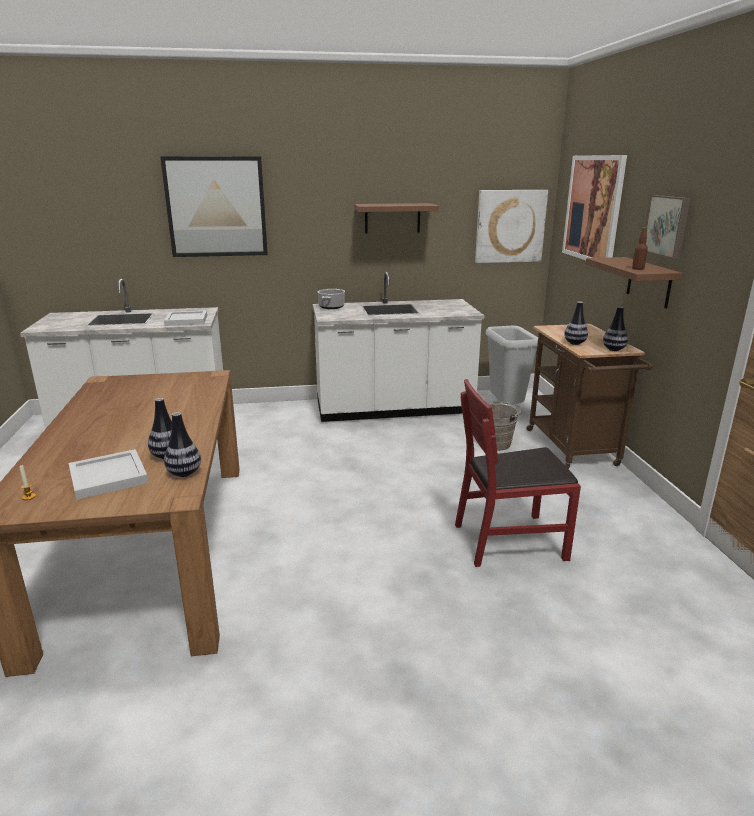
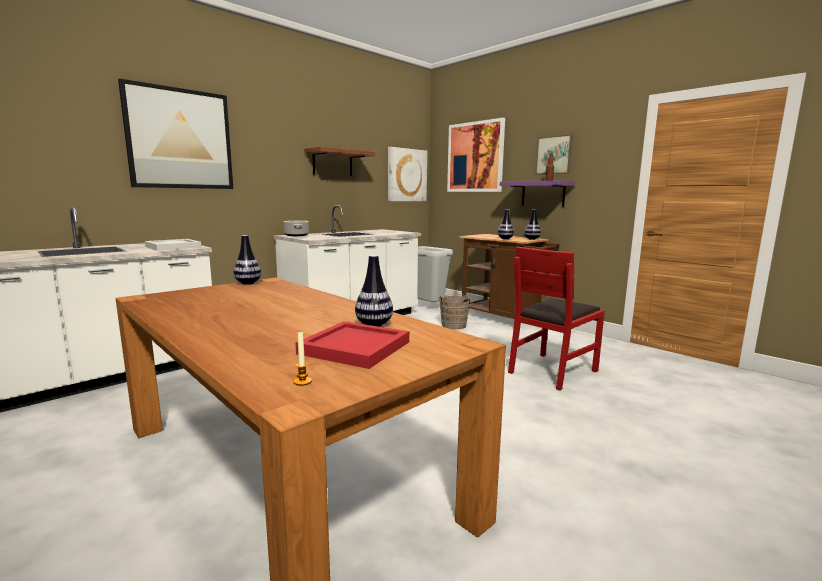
camera: 35 degrees left, 10 degrees down
white tray [68,449,148,500] -> red tray [295,321,409,369]
vase [164,412,201,477] -> vase moved to [234,235,261,285]
brown shelf [586,257,683,309] -> purple shelf [500,180,575,207]

